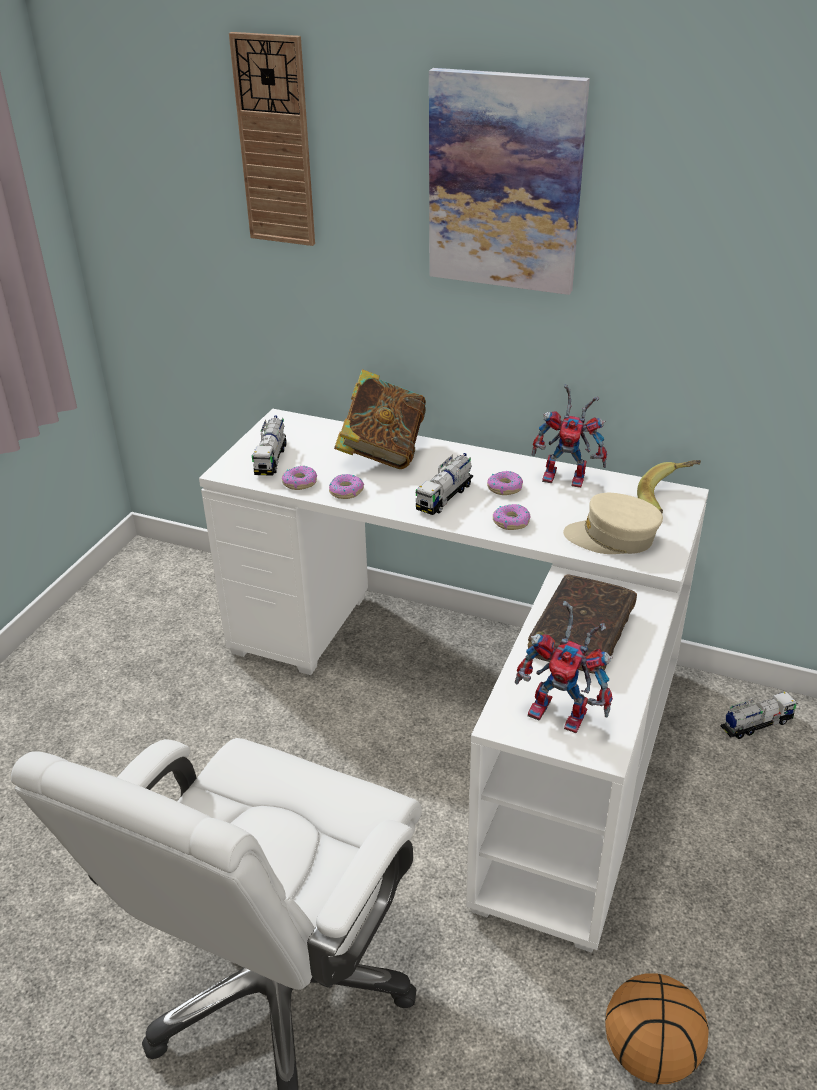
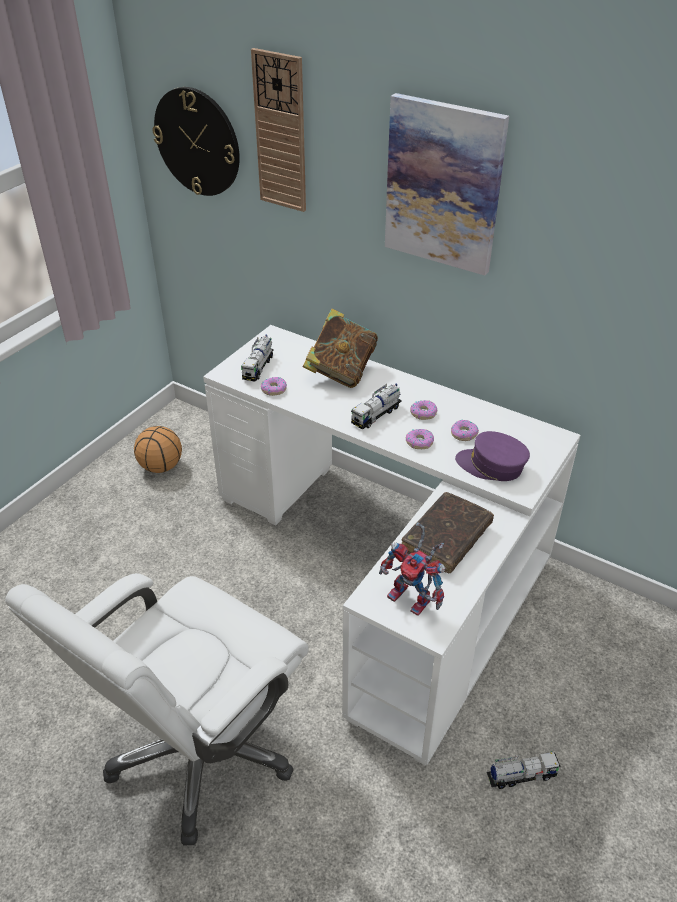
camera: 10 degrees right, 5 degrees up
donut [329,474,364,499] -> donut moved to [451,420,479,441]
toy robot [532,384,607,488] -> none
beige cap [563,493,663,554] -> purple cap [455,431,530,481]
basketball [605,973,709,1084] -> basketball moved to [134,426,182,473]
banana [637,460,701,513] -> none
toy truck [721,692,797,739] -> toy truck moved to [487,751,561,789]
none -> wall clock [152,87,240,196]

